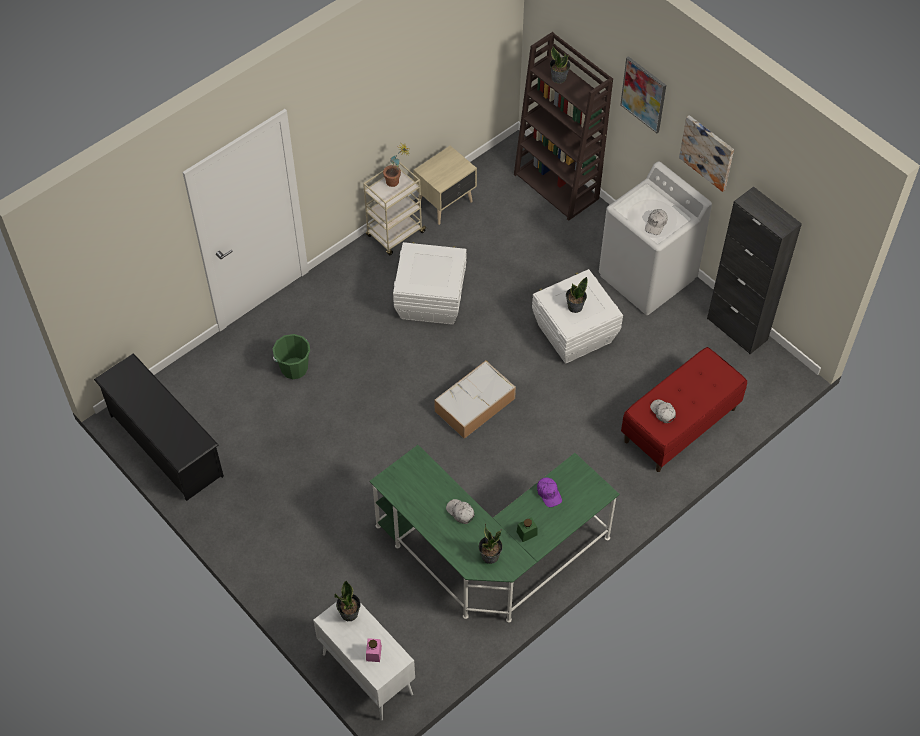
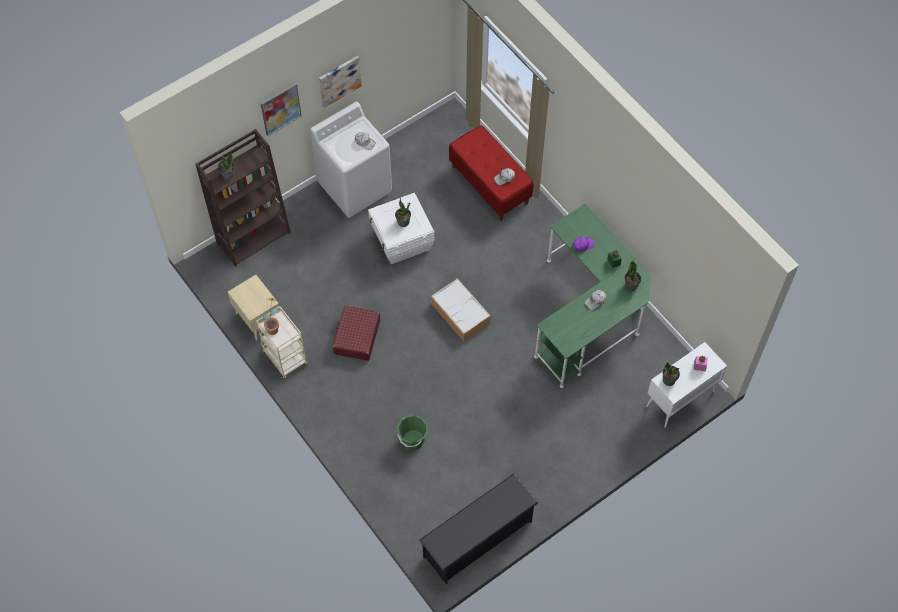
camera: 85 degrees left, 5 degrees up
white storage box [393,242,466,325] -> red suitcase [333,306,380,361]
black cabinet [707,186,802,354] -> none

